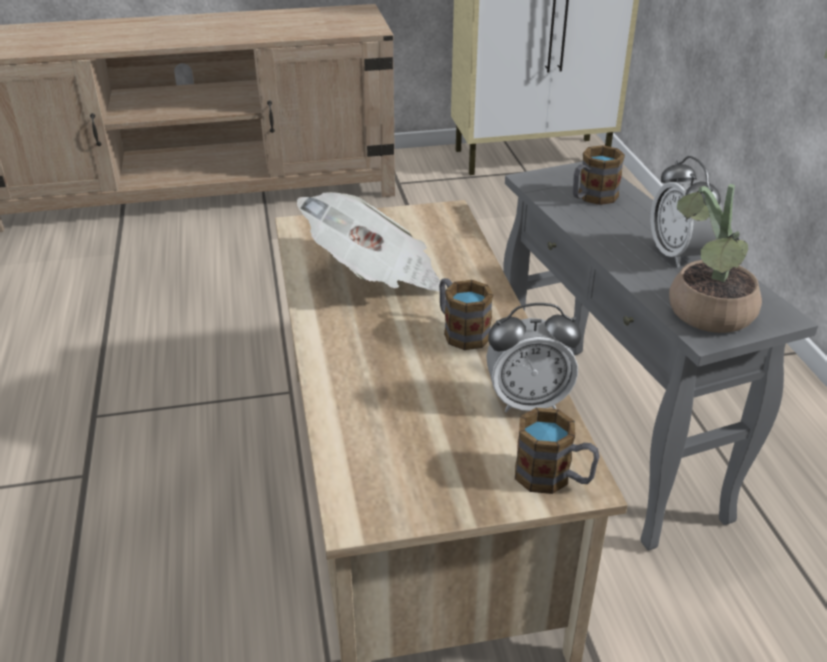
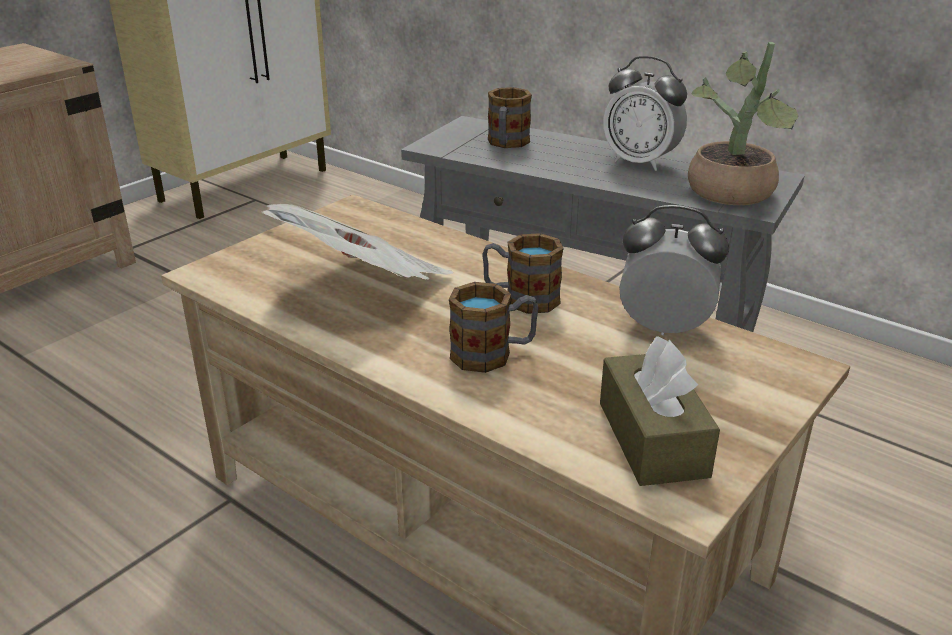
camera: 40 degrees left, 5 degrees down
alarm clock [486,303,581,413] -> alarm clock turned 120 degrees counterclockwise [619,205,729,335]
mug [515,408,600,494] -> mug moved to [449,282,539,373]
none -> brown tissue box [600,336,720,486]

